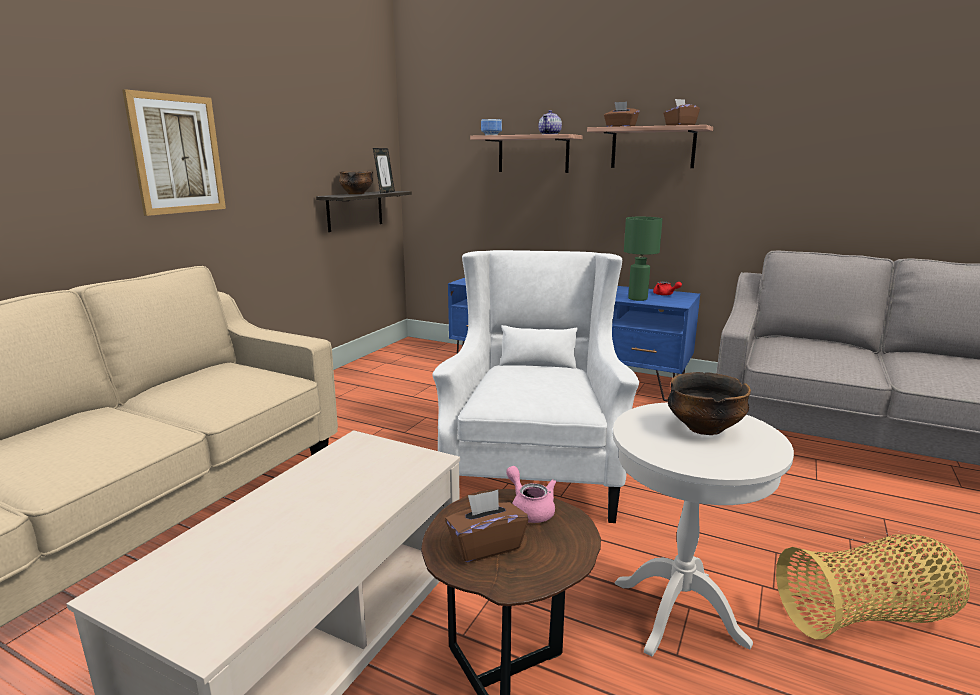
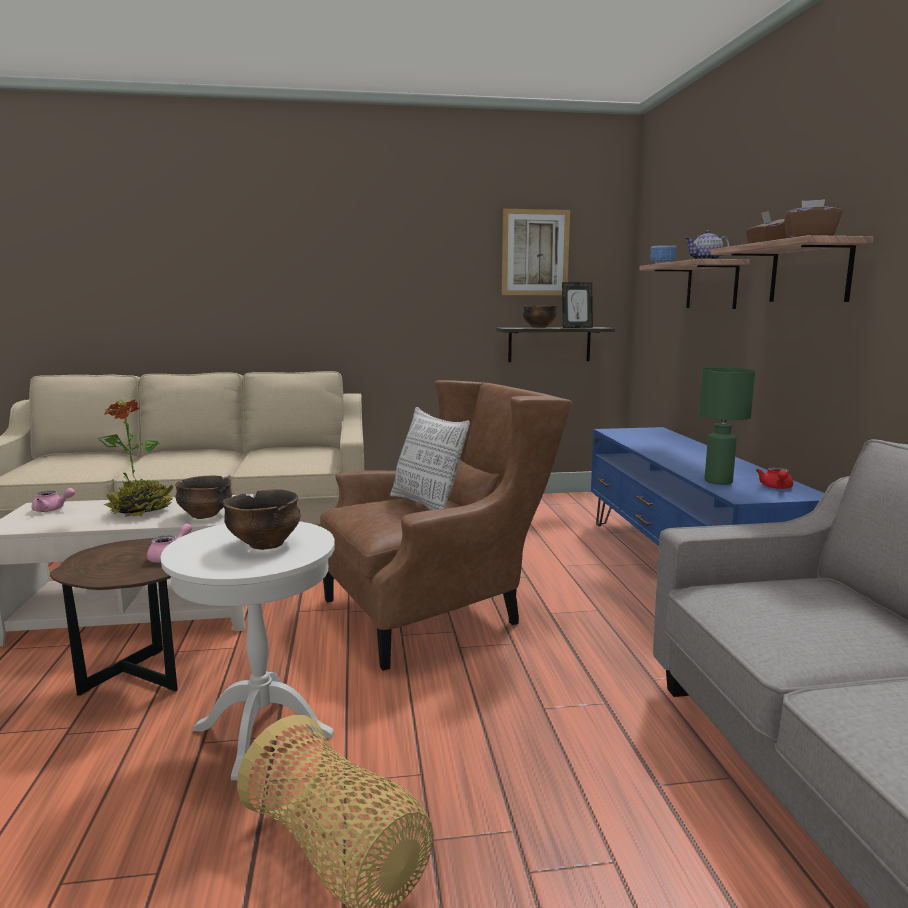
camera: 55 degrees right, 5 degrees down
picture [122,89,226,216] -> picture moved to [502,209,570,295]
white armchair [433,250,639,523] -> brown armchair [319,380,572,671]
brown tissue box [445,490,528,563] -> none
none -> pink teapot [31,488,75,512]
none -> potted plant [97,399,174,517]
none -> bowl [175,476,232,519]
none -> pillow [390,407,470,510]

